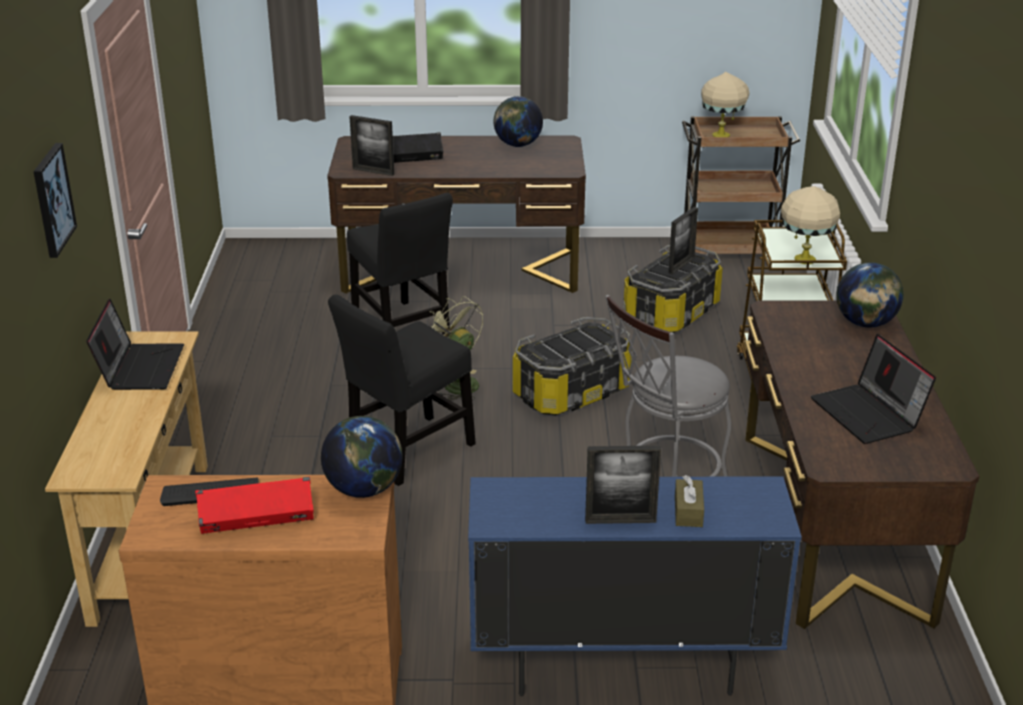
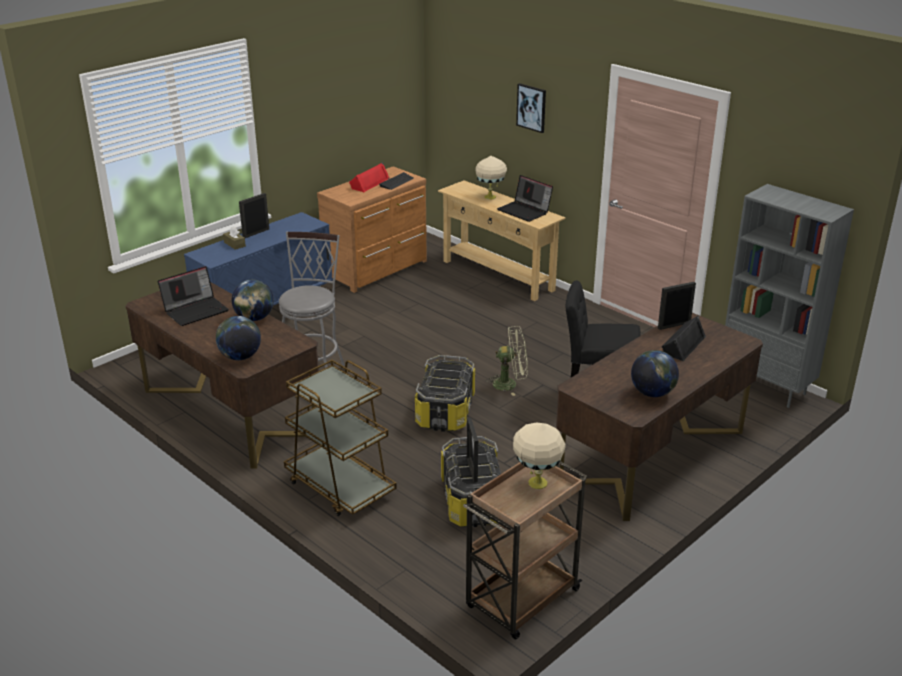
camera: 135 degrees right, 0 degrees up
globe [321,416,403,498] -> globe moved to [231,279,274,321]
black chair [328,295,476,486] -> none
beige table lamp [781,186,840,264] -> beige table lamp moved to [475,155,507,200]
laptop [811,334,936,444] -> laptop turned 120 degrees clockwise [158,266,229,326]
none -> grey bookcase [725,184,854,408]

